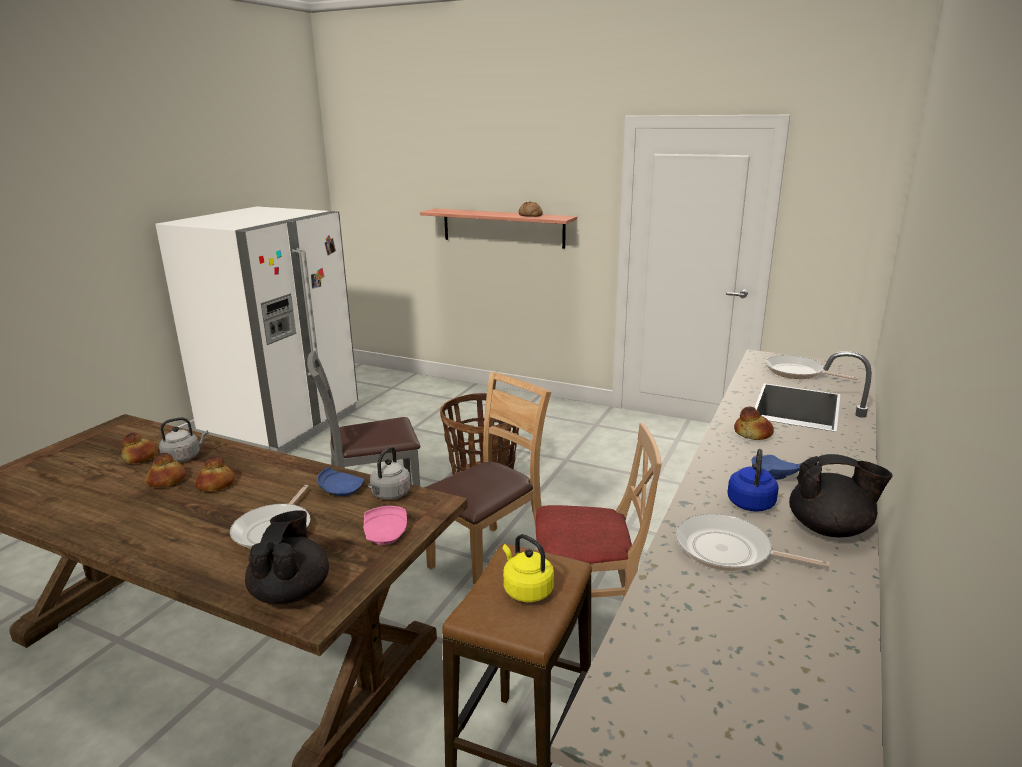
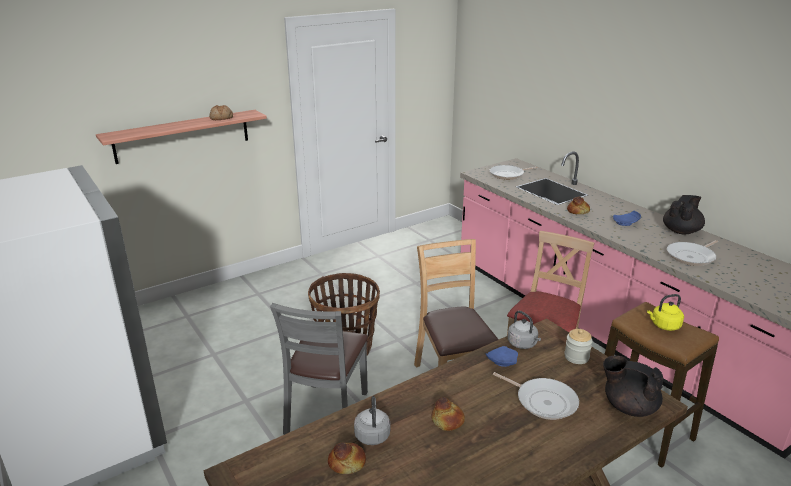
camera: 60 degrees left, 5 degrees up
bread [146,453,186,487] -> none
pink plate [363,506,407,545] -> jar [564,329,593,364]
blue kettle [727,449,779,512] -> none

